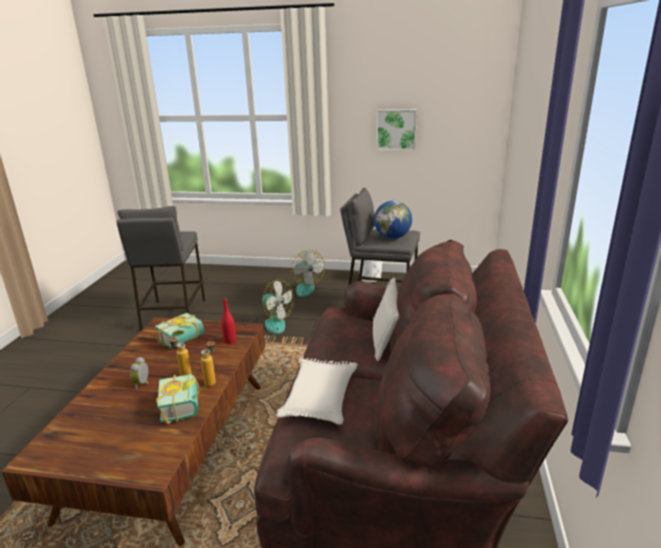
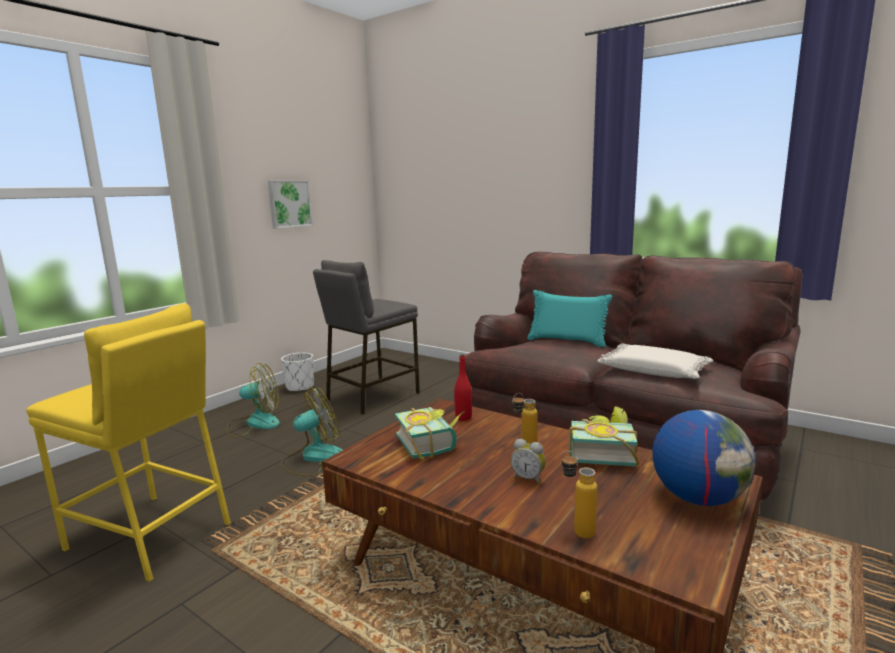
camera: 65 degrees left, 10 degrees down
grey stool [116,206,205,331] -> yellow stool [26,303,231,582]
bottle [201,338,216,386] -> bottle moved to [562,451,597,539]
white pillow [373,278,400,361] -> turquoise pillow [527,290,612,348]
globe [374,201,412,239] -> globe moved to [652,410,756,506]

